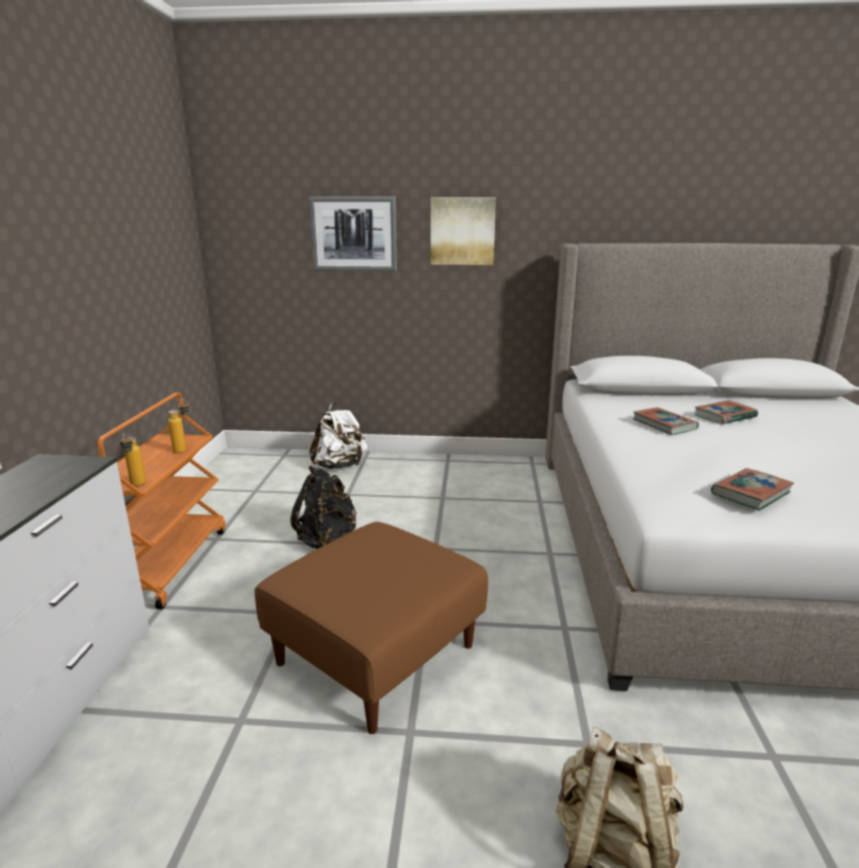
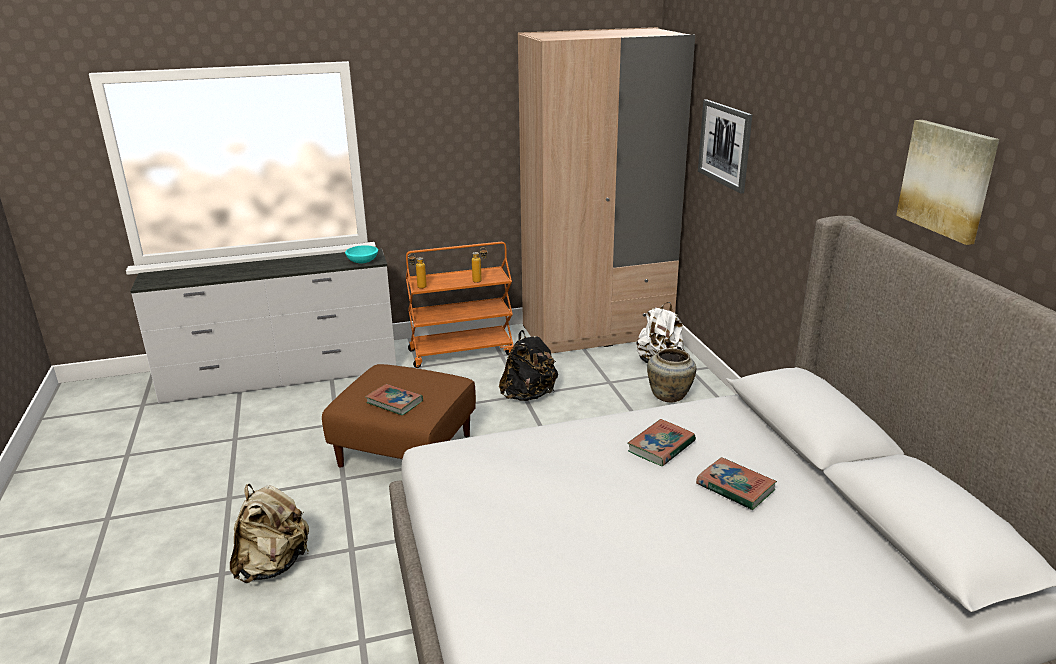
camera: 70 degrees right, 5 degrees up
picture [431,197,496,265] -> picture moved to [896,120,999,245]
book [711,468,794,511] -> book moved to [366,384,423,416]
none -> turquoise bowl [345,245,378,263]
none -> beige wardrobe [518,27,695,353]
none -> beige vase [647,348,696,402]

